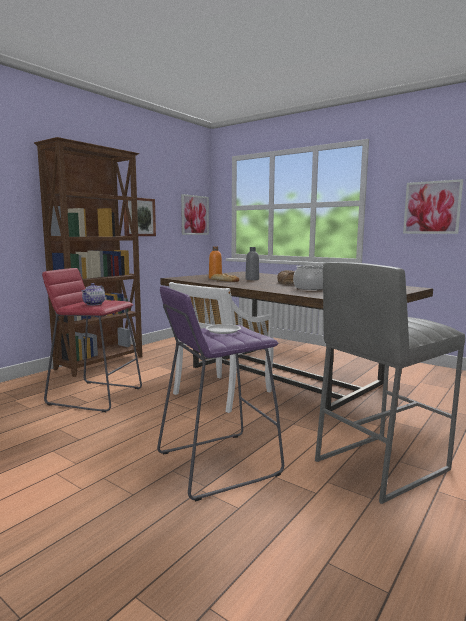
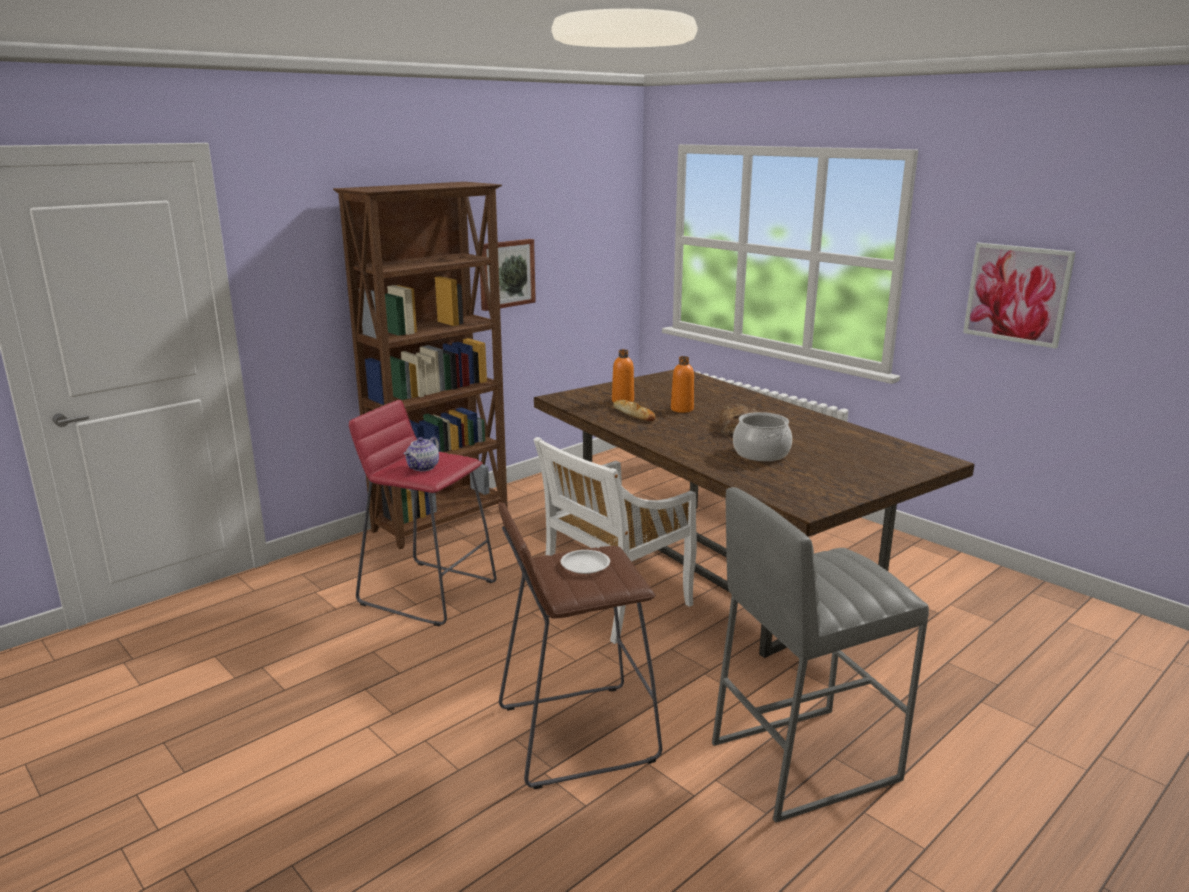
camera: 10 degrees right, 10 degrees up
purple stool [157,286,284,501] -> brown stool [498,502,662,789]
picture [181,194,209,235] -> none
grey bottle [245,247,259,280] -> orange bottle [671,356,694,413]

